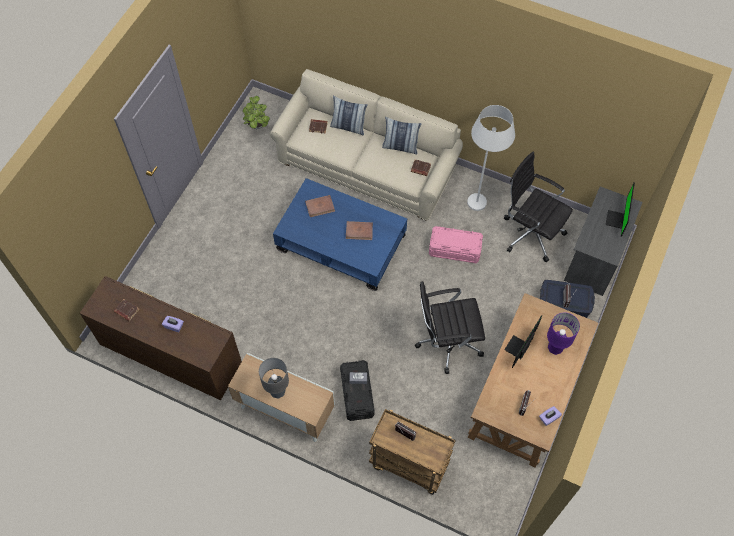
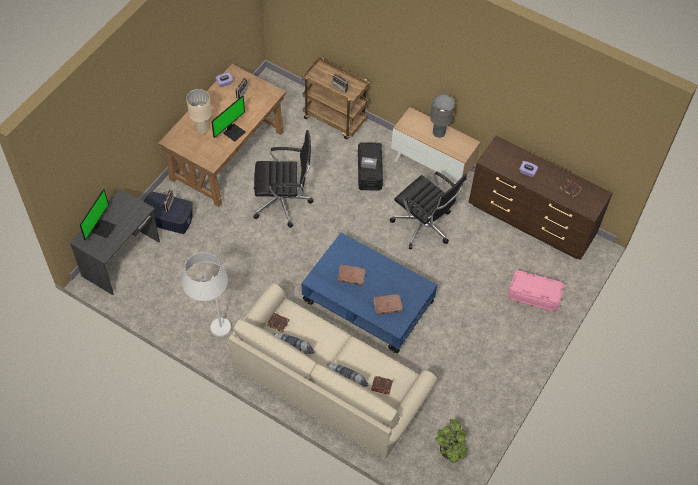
camera: 175 degrees left, 5 degrees down
pink storage box [429,226,483,263] -> pink storage box moved to [508,270,564,312]
black office chair [504,152,573,262] -> black office chair moved to [390,171,467,249]
purple table lamp [547,312,580,355] -> beige table lamp [186,89,212,134]

